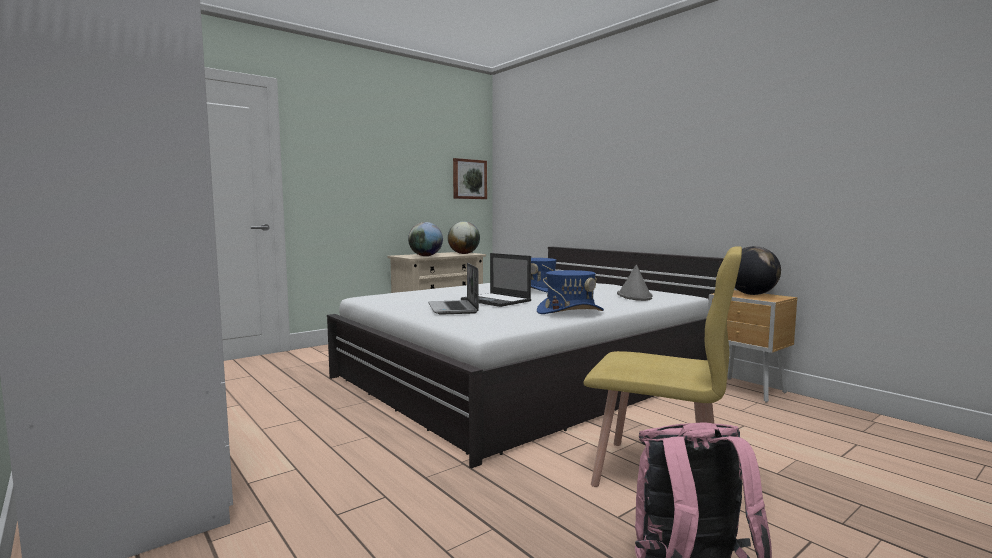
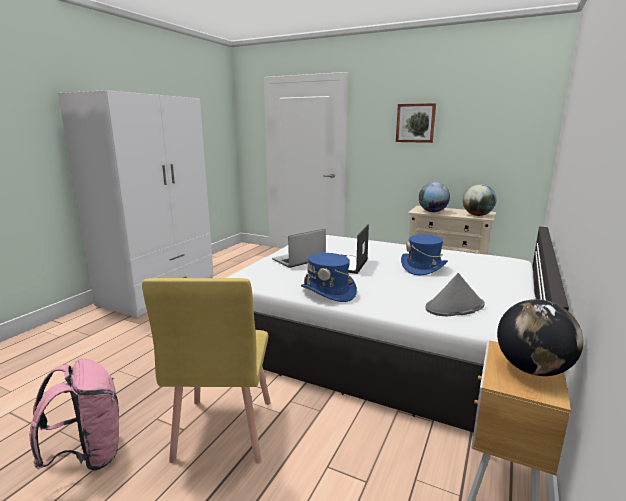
camera: 65 degrees right, 10 degrees up
picture [453,158,487,199] -> picture moved to [396,103,436,143]

